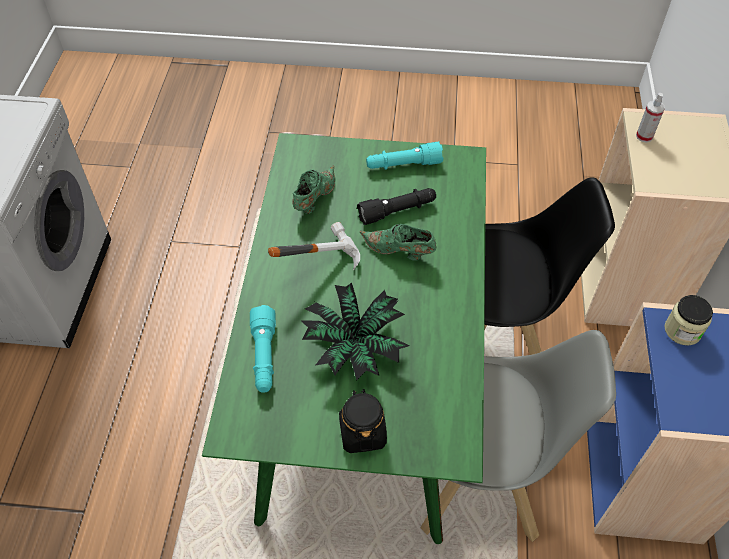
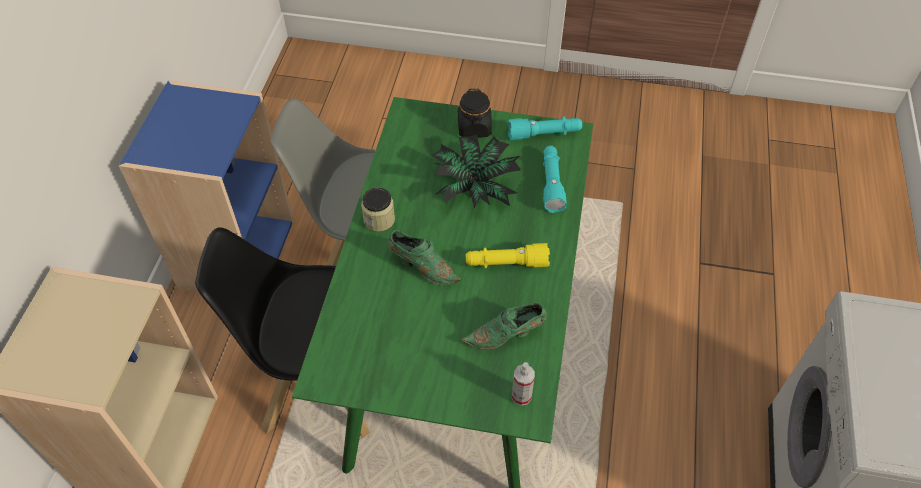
camera: 175 degrees left, 0 degrees up
hammer [268,222,360,270] -> yellow flashlight [466,243,550,268]
green shoe [293,166,335,214] -> green shoe turned 45 degrees clockwise [461,302,547,350]
black flashlight [357,188,436,225] -> none
turquoise flashlight [366,142,443,170] -> turquoise flashlight moved to [508,116,582,141]
spray bottle [636,93,665,143] -> spray bottle moved to [512,362,535,406]
jar [665,295,713,346] -> jar moved to [361,188,395,232]

